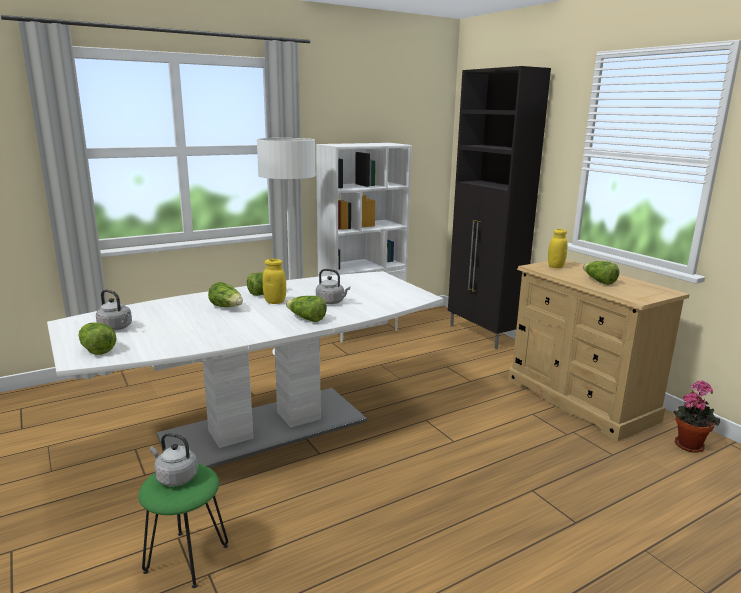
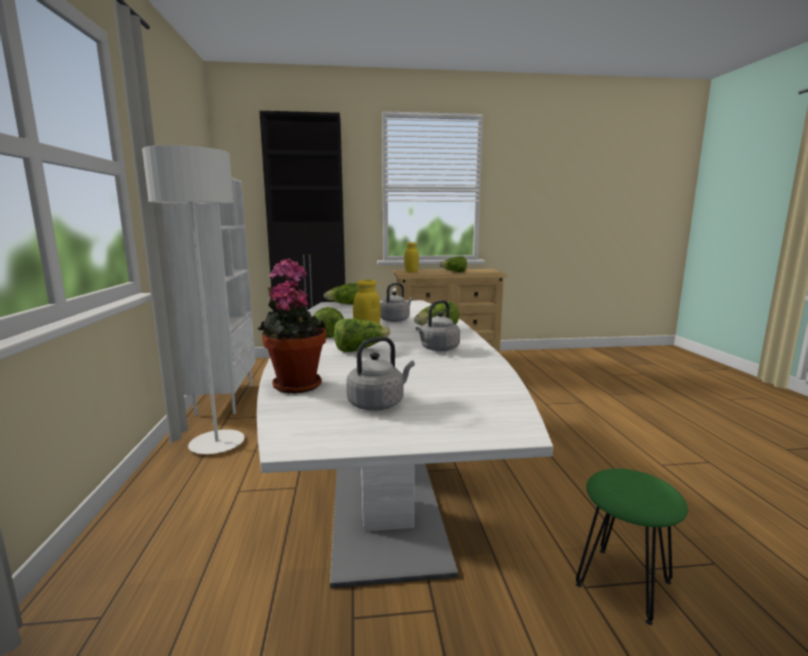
camera: 65 degrees left, 5 degrees down
lettuce [79,322,116,355] -> lettuce moved to [323,283,358,305]
grey kettle [150,433,198,486] -> grey kettle moved to [416,300,460,351]
potted plant [673,380,720,453] -> potted plant moved to [257,258,328,394]

